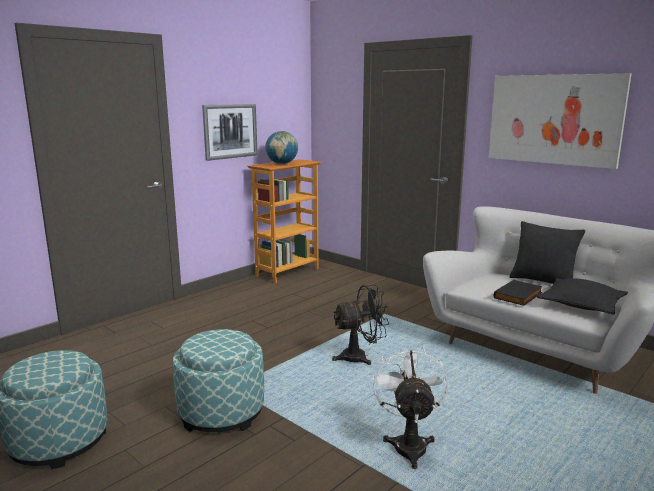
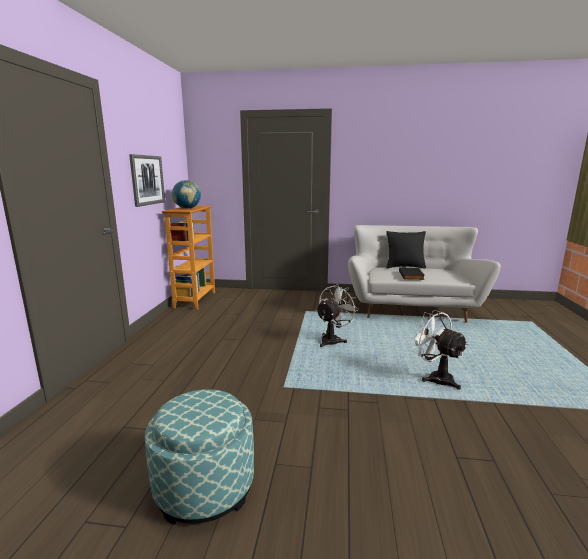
camera: 35 degrees left, 0 degrees up
ottoman [173,329,264,432] -> none
black fan [332,285,389,365] -> white fan [316,284,359,347]
picture [489,73,632,169] -> none
black pillow [537,278,628,315] -> none

